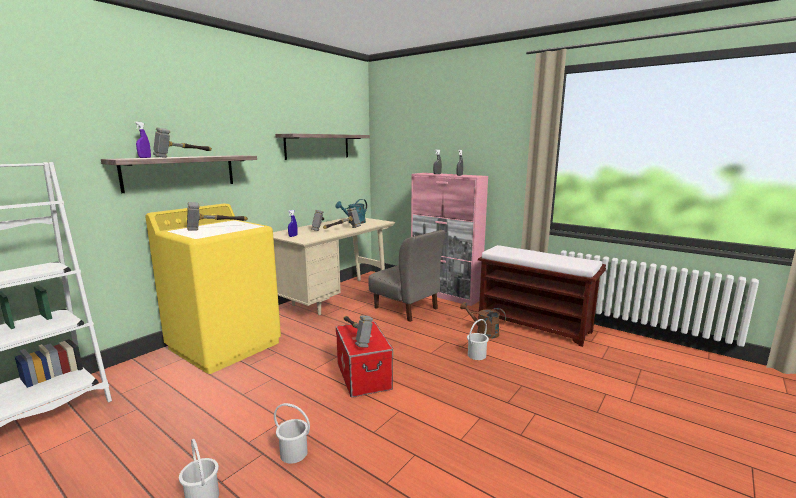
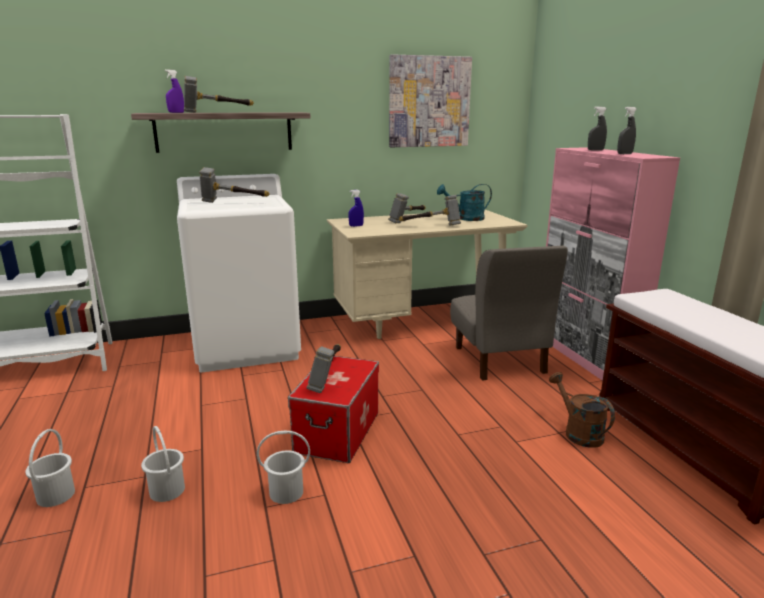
camera: 35 degrees right, 5 degrees up
yellow washing machine [145,203,281,374] -> white washing machine [177,174,301,372]
shelf [275,134,370,160] -> picture [389,54,472,147]
white bucket [467,319,489,360] -> white bucket moved to [257,430,310,504]

